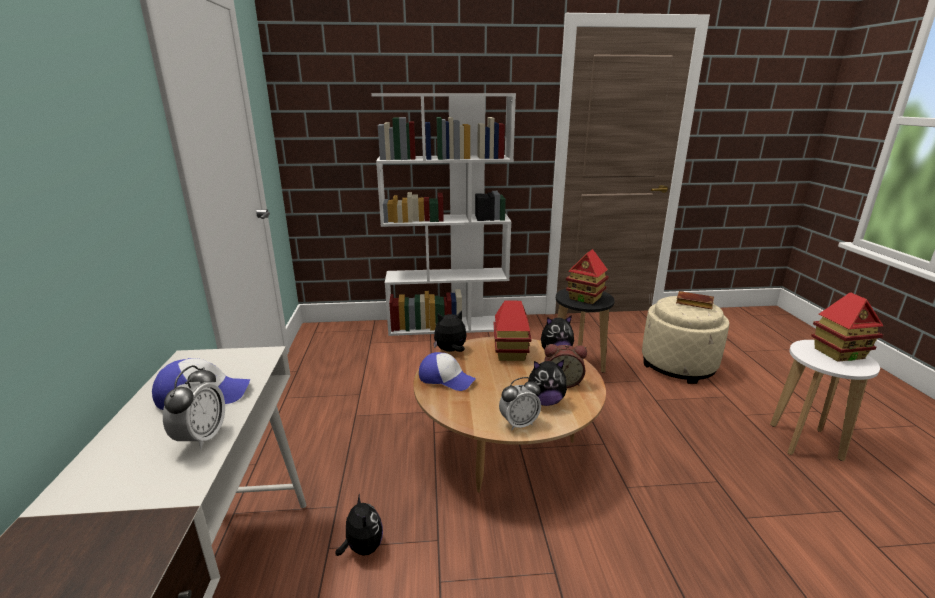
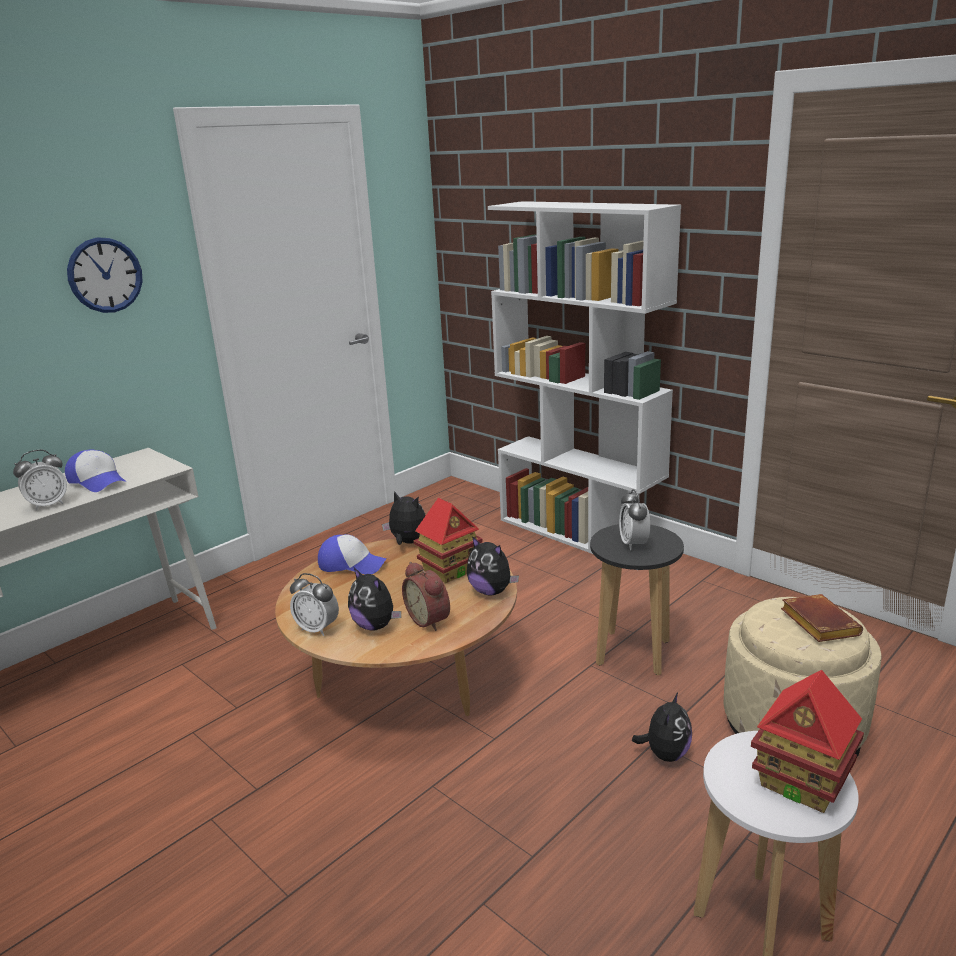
camera: 50 degrees right, 0 degrees up
plush toy [335,493,383,556] -> plush toy moved to [632,692,692,762]
cap [419,352,476,391] -> cap turned 60 degrees counterclockwise [318,534,387,574]
toy house [566,249,609,304] -> alarm clock [619,489,650,550]
none -> wall clock [67,237,143,313]

